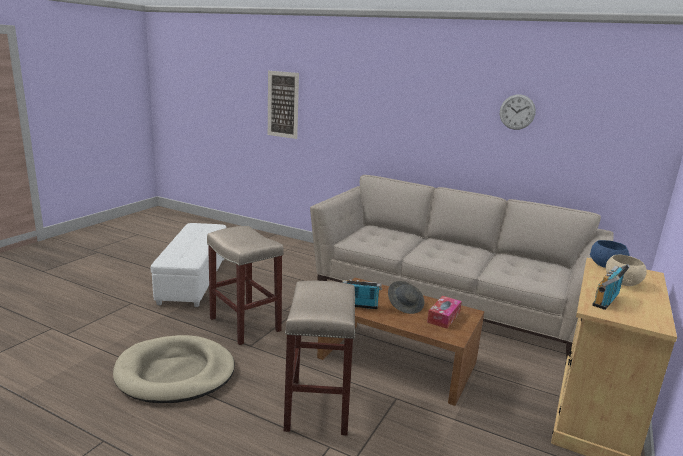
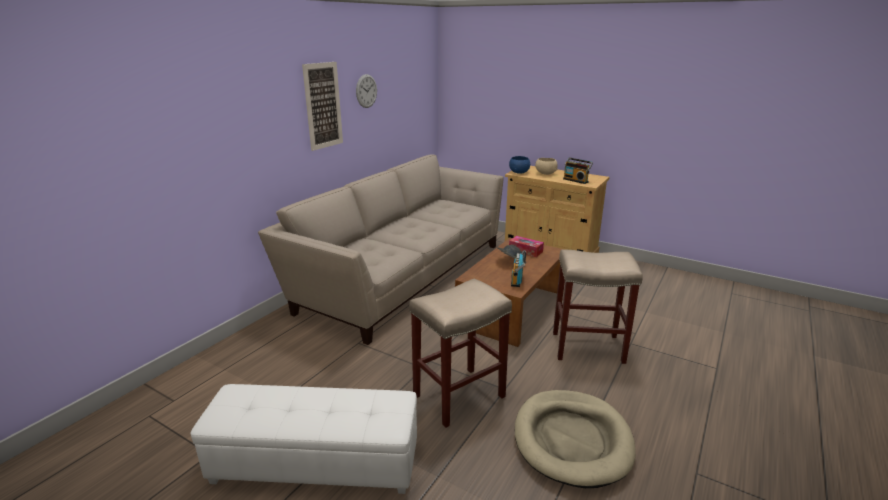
camera: 85 degrees left, 5 degrees up
picture [268,71,299,139] -> picture moved to [302,62,343,151]

